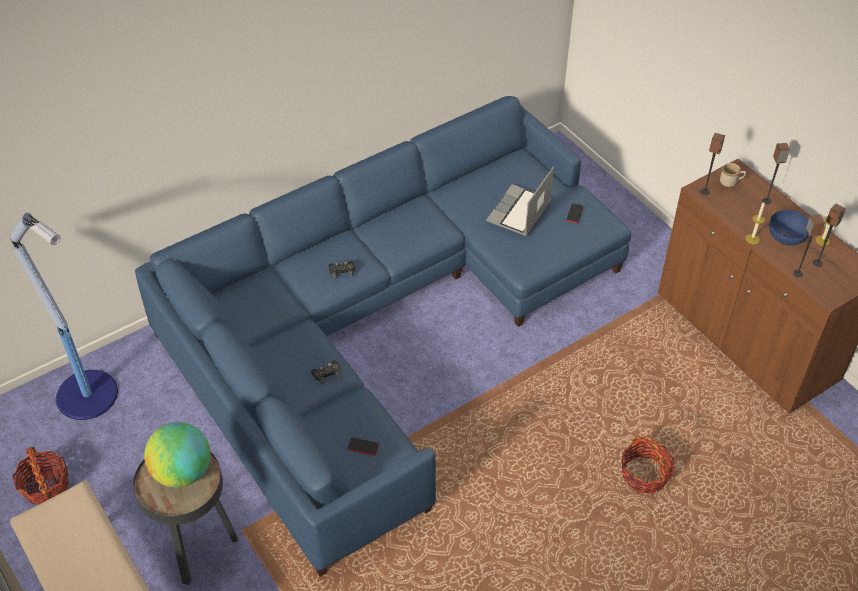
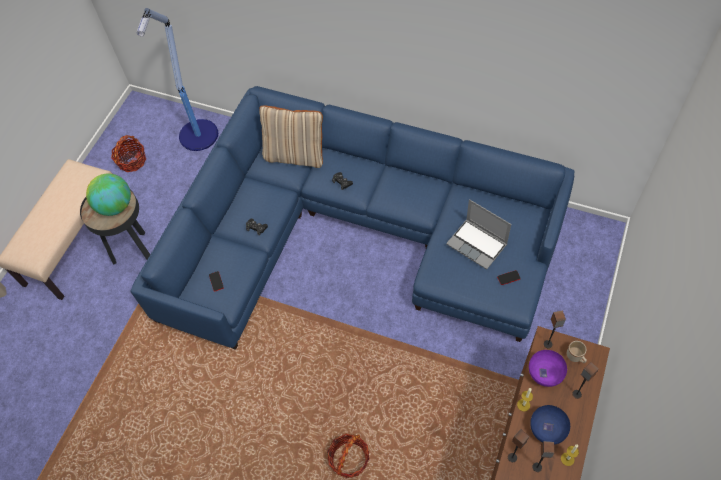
camera: 60 degrees right, 10 degrees up
laptop [486,167,554,236] -> laptop turned 135 degrees counterclockwise [446,199,511,270]
none -> beige pillow [259,105,323,168]
none -> purple bowl [529,350,567,387]

